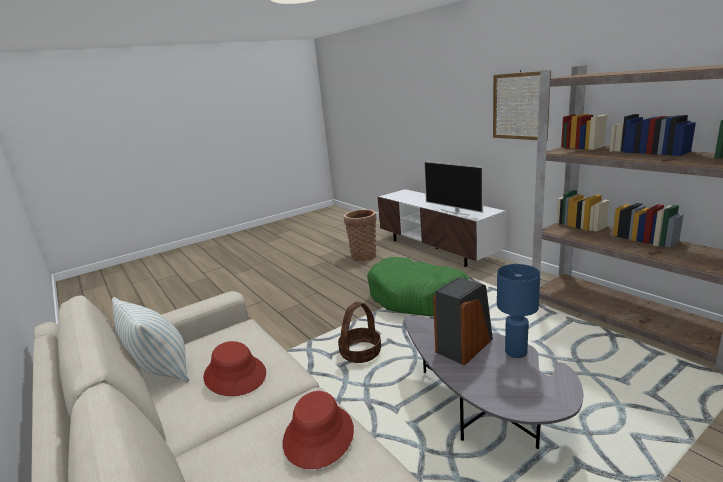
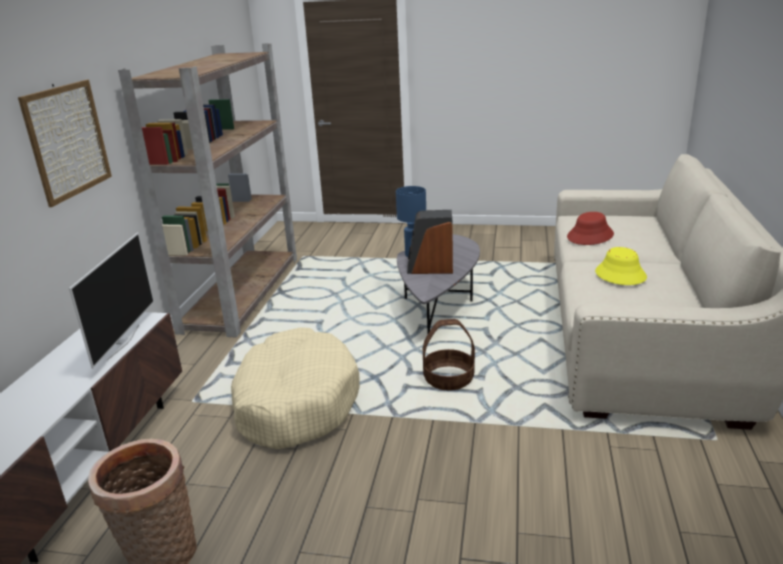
camera: 135 degrees left, 5 degrees up
pillow [112,297,189,383] -> none
red hat [203,341,266,396] -> yellow hat [595,247,647,285]
green dog bed [367,257,469,316] -> beige dog bed [231,327,360,449]

